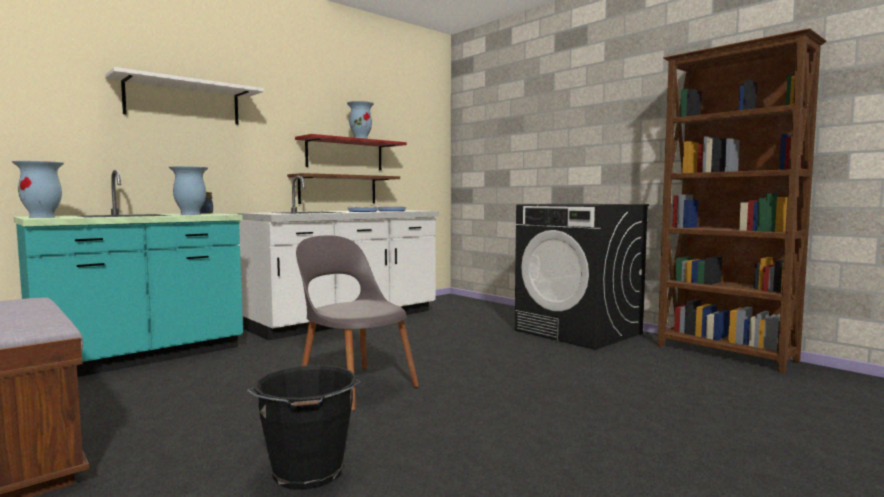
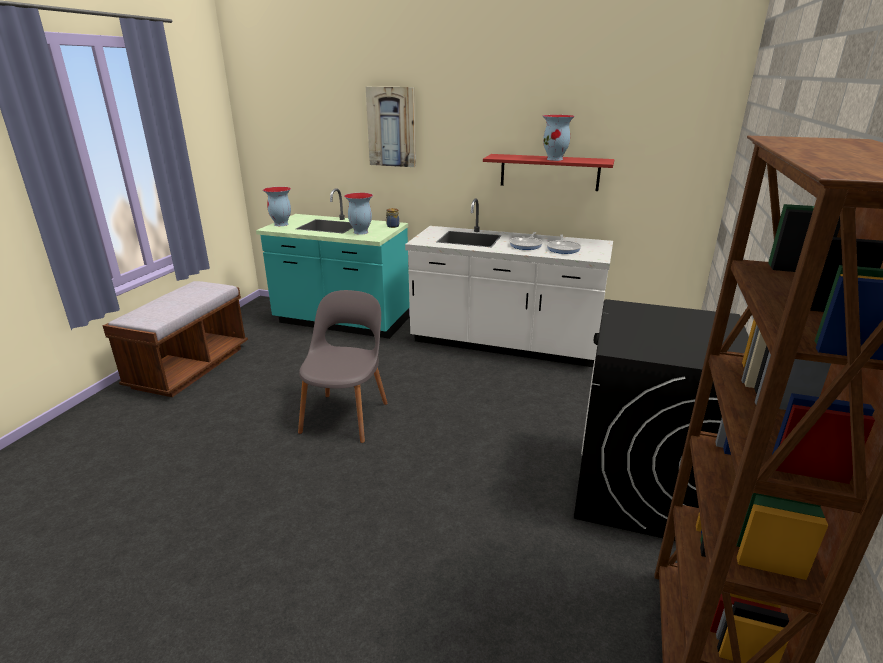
camera: 60 degrees right, 20 degrees up
white shelf [105,67,264,125] -> picture [366,87,416,167]
black bucket [247,365,361,490] -> none
brown shelf [287,173,400,204] -> none

